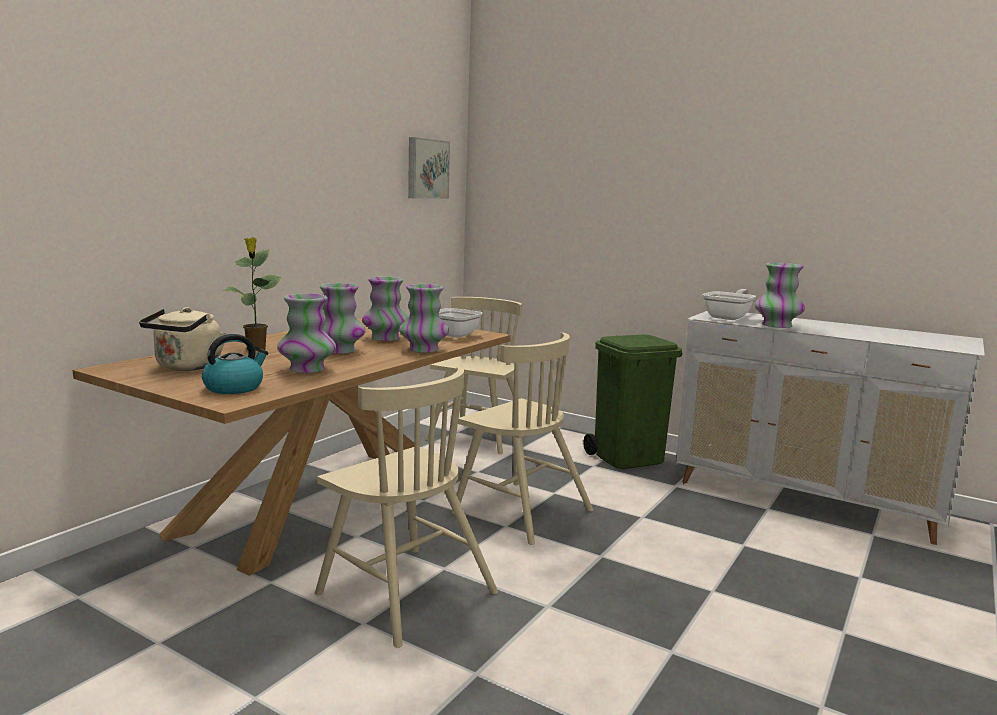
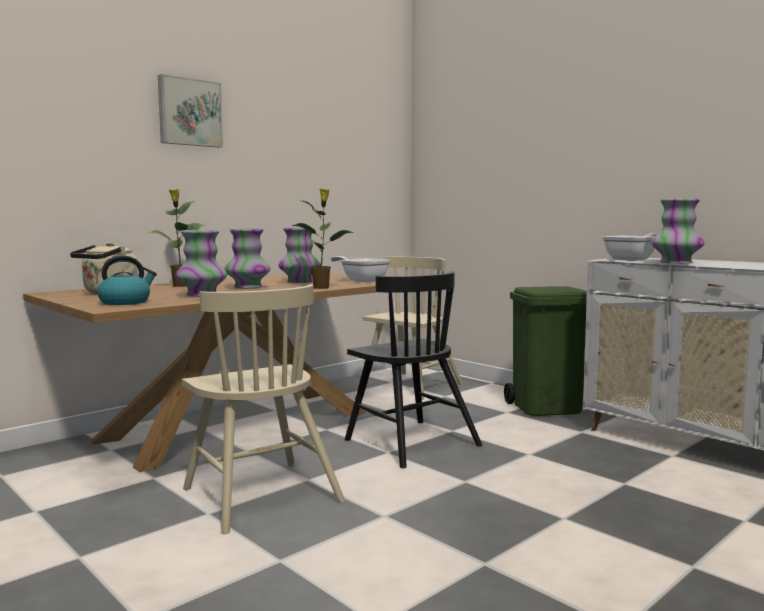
camera: 15 degrees right, 5 degrees down
vase [399,284,449,353] -> potted plant [291,189,353,289]
picture [408,137,450,199] -> picture moved to [158,74,223,147]
beige chair [451,332,593,545] -> black chair [345,271,482,468]

